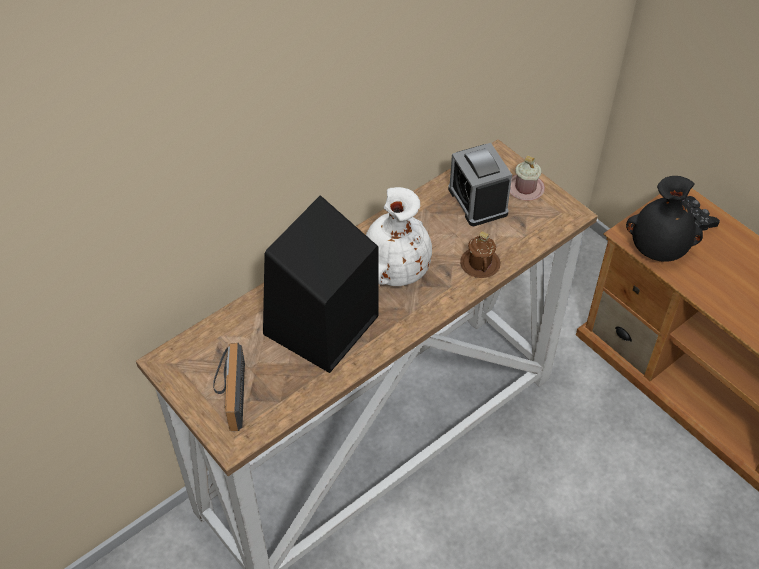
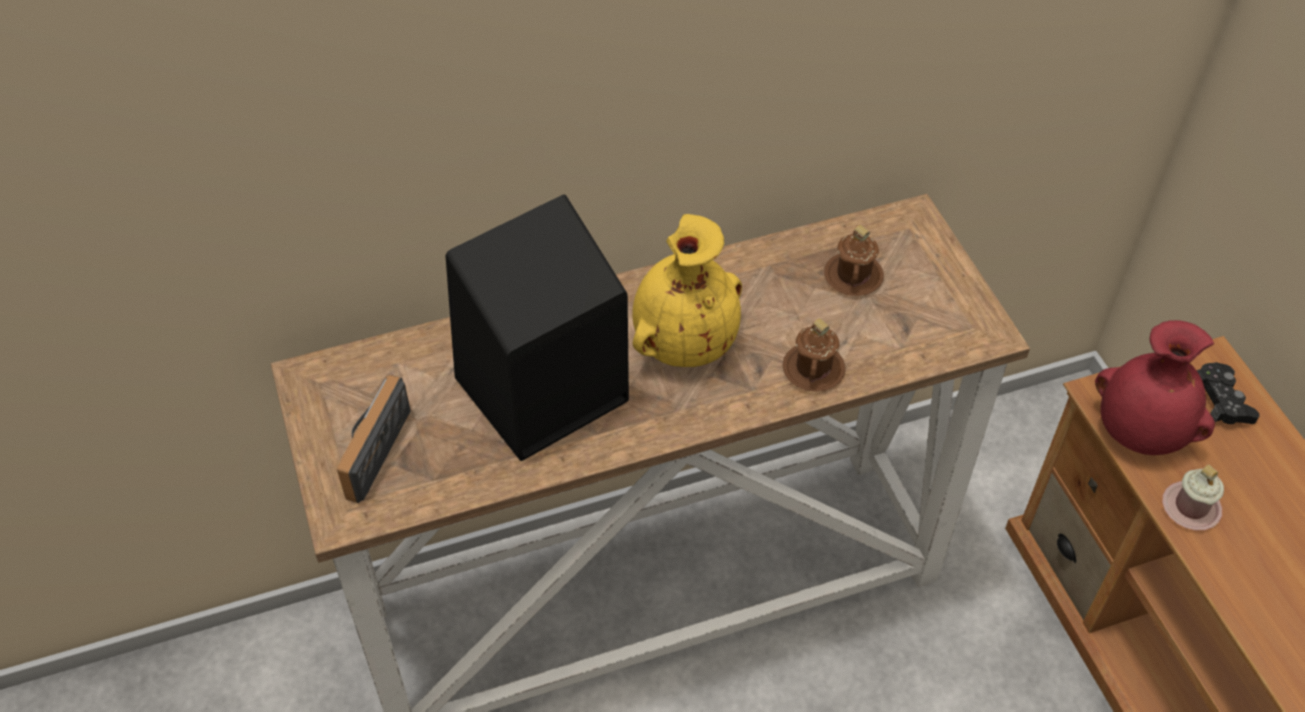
camera: 20 degrees right, 0 degrees up
white vase [366,187,432,286] -> yellow vase [632,214,742,367]
alarm clock [448,143,512,226] -> brown mug [824,225,884,296]
pink mug [510,155,545,201] -> pink mug moved to [1162,465,1224,530]
black vase [626,176,703,262] -> red vase [1095,320,1215,455]

